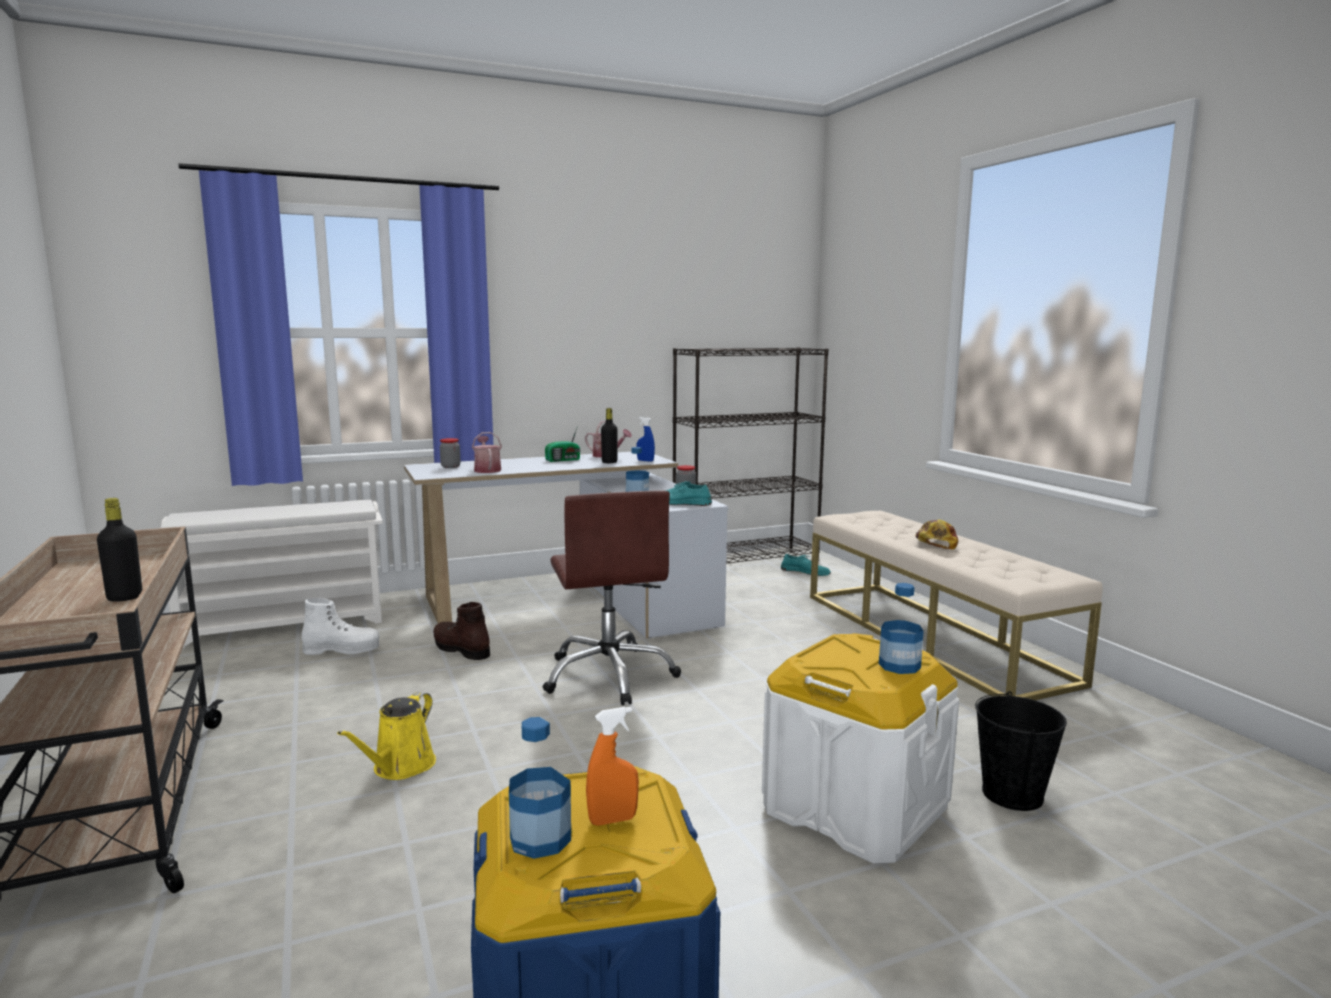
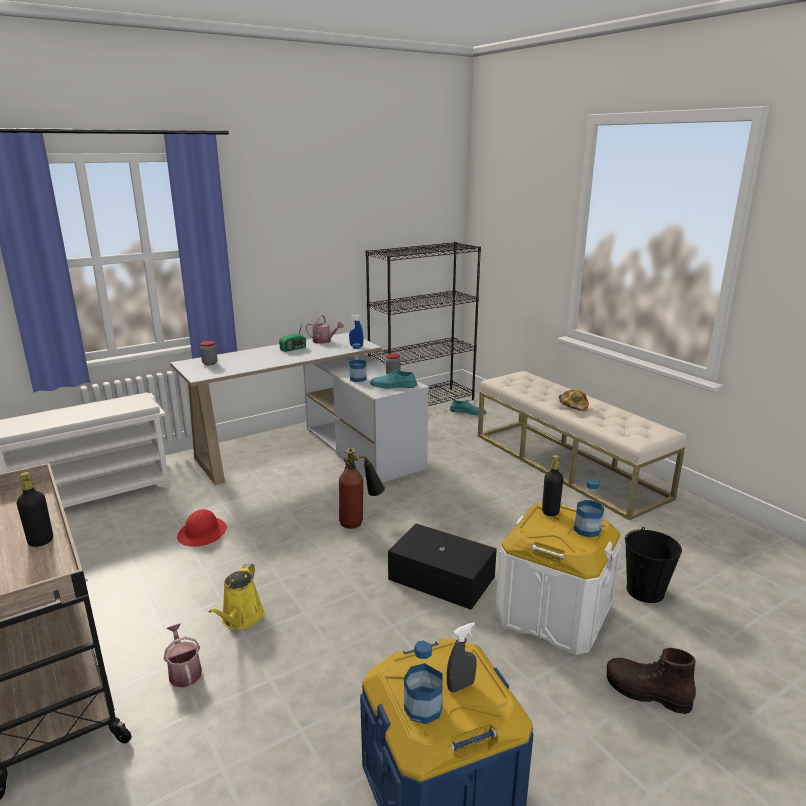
camera: 10 degrees left, 10 degrees up
white boot [301,598,380,655] -> none
brown boot [433,602,490,660] -> brown boot moved to [607,648,696,714]
watering can [472,432,502,473] -> watering can moved to [164,624,202,687]
brown office chair [543,491,681,705] -> fire extinguisher [339,448,385,529]
orange spray bottle [586,707,639,826] -> grey spray bottle [447,622,477,692]
black bottle [601,408,618,463] -> black bottle moved to [542,455,563,516]
none -> red hard hat [177,509,227,547]
none -> black storage box [388,523,497,610]

